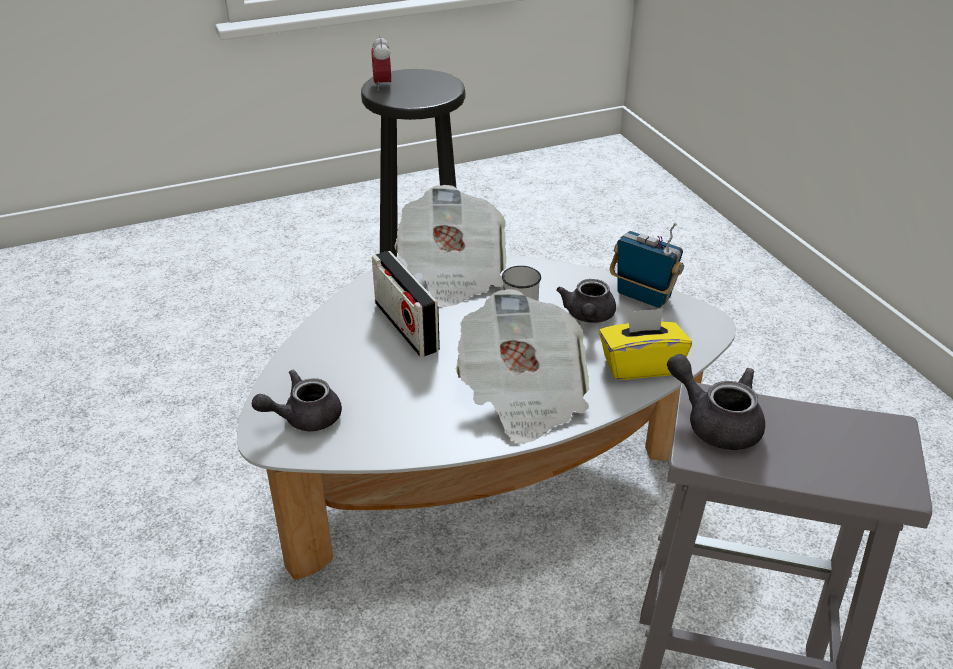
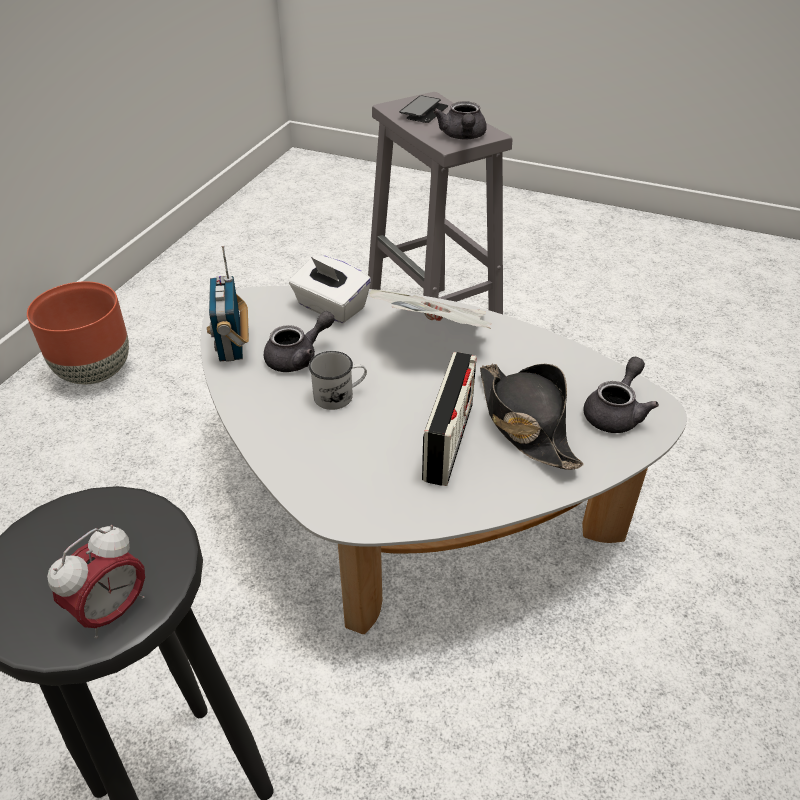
camera: 135 degrees left, 5 degrees up
grey teapot [252,370,342,431] -> grey teapot turned 75 degrees counterclockwise [583,357,659,433]
newspaper [394,185,506,307] -> none
yellow tissue box [599,309,692,380] -> white tissue box [289,255,371,323]
none -> brown planter [27,281,129,384]
none -> phone [399,96,448,123]
none -> black hat [480,364,584,470]

